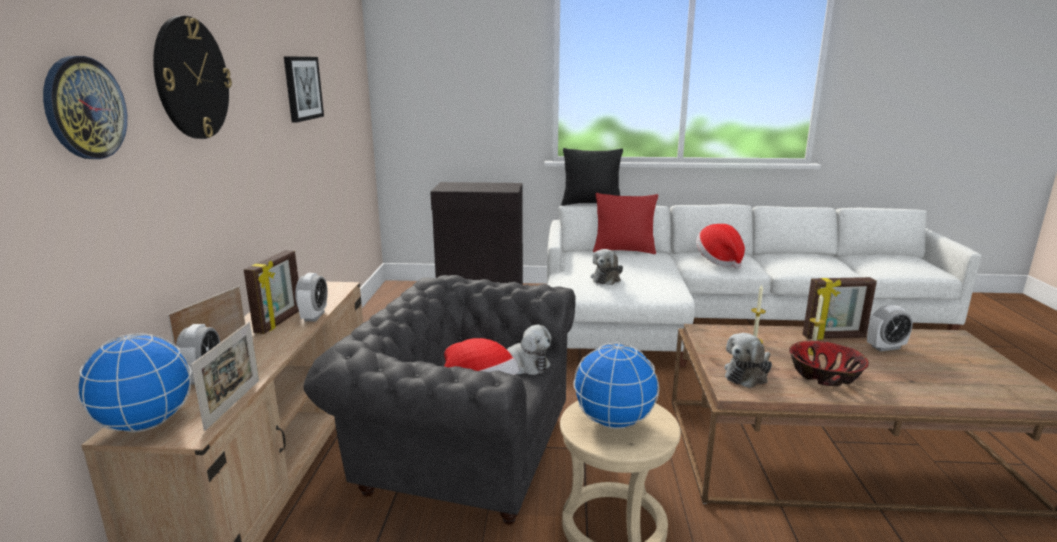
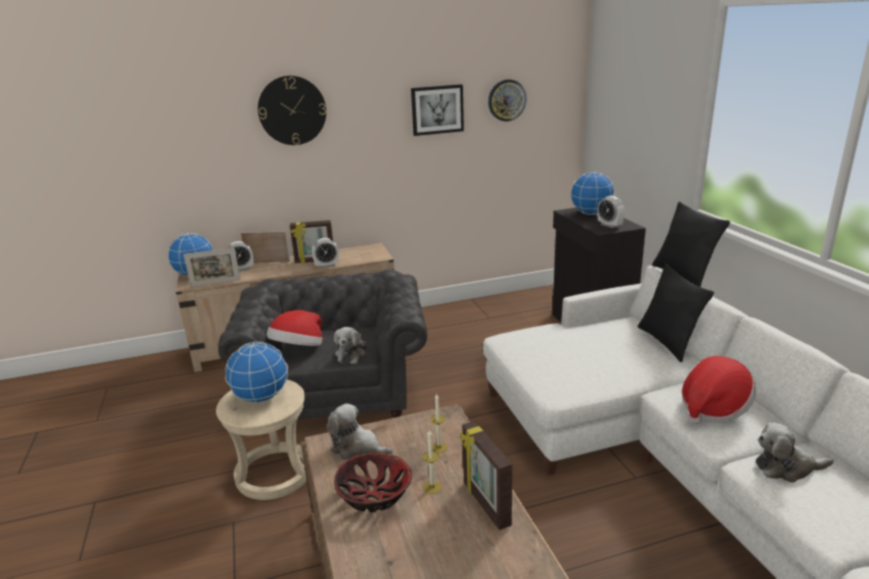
camera: 70 degrees right, 5 degrees up
wall clock [43,56,127,159] -> wall clock moved to [488,79,527,122]
plush toy [591,249,623,285] -> plush toy moved to [756,422,833,483]
red pillow [593,193,658,254] -> black pillow [638,264,714,362]
alarm clock [867,305,913,351] -> alarm clock moved to [598,196,625,228]
none -> globe [570,172,615,215]

